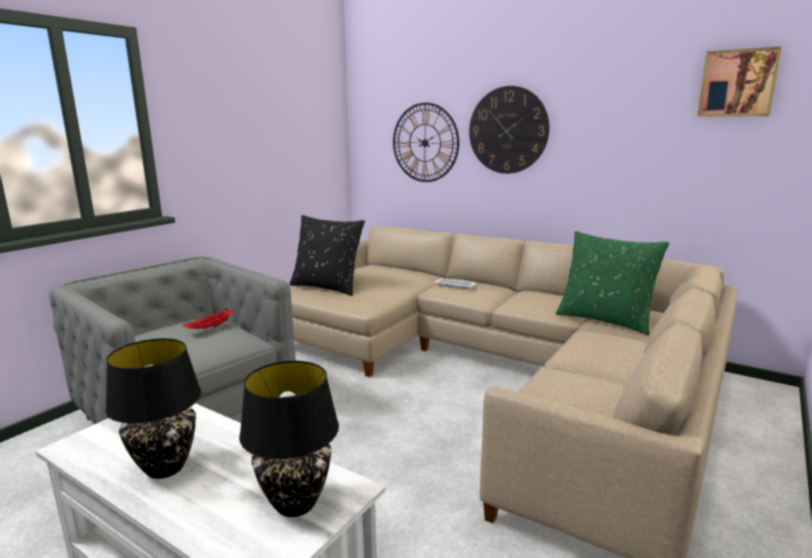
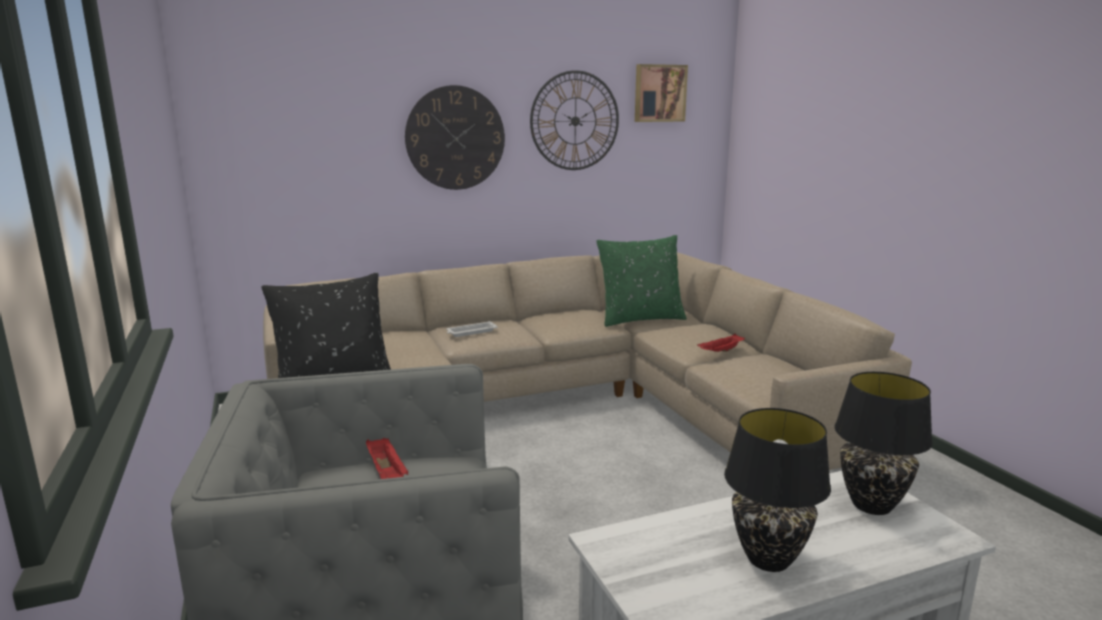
camera: 55 degrees left, 0 degrees up
wall clock [393,103,459,182] -> wall clock moved to [530,70,619,170]
none -> red tray [697,334,745,352]

